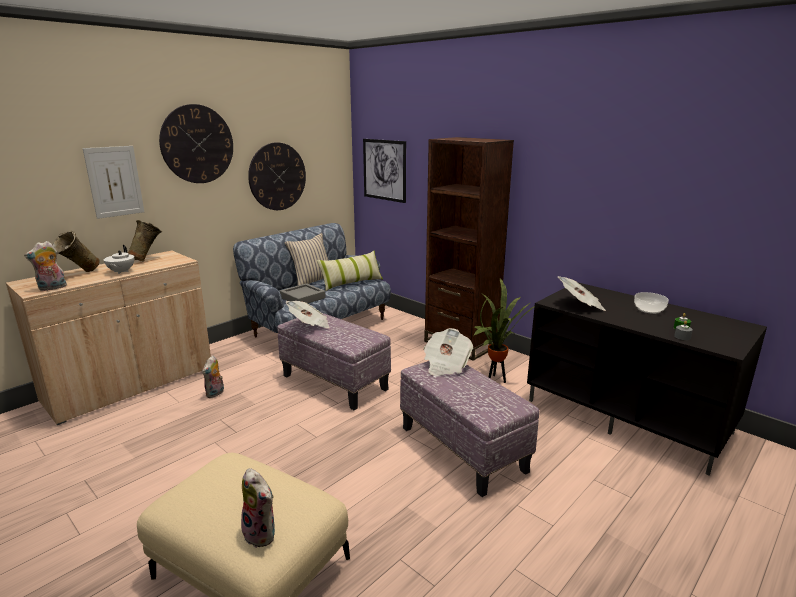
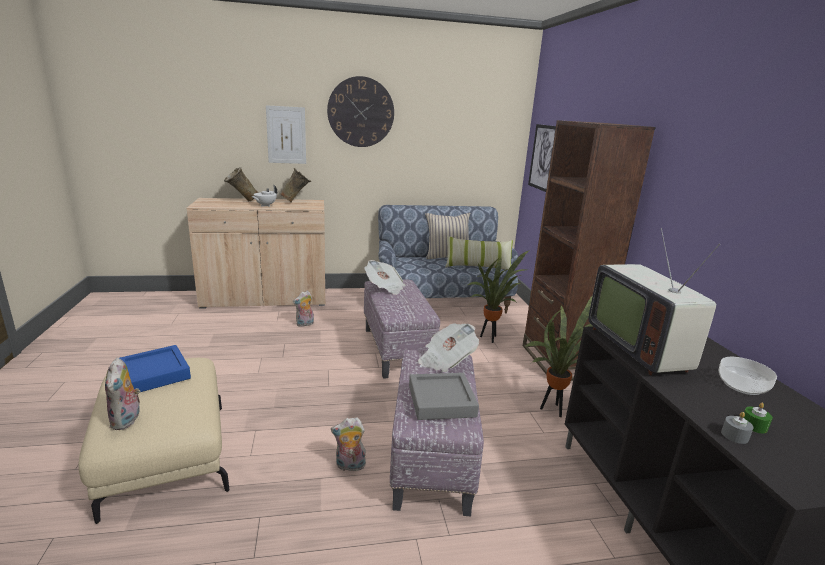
camera: 35 degrees right, 0 degrees up
plush toy [24,241,67,291] -> plush toy moved to [331,417,367,471]
wall clock [248,142,306,210] -> none
grey tray [280,283,326,303] -> grey tray moved to [409,373,479,420]
newspaper [557,276,606,311] -> television [588,228,720,376]
none -> blue tray [119,345,191,392]
none -> potted plant [468,250,530,343]

